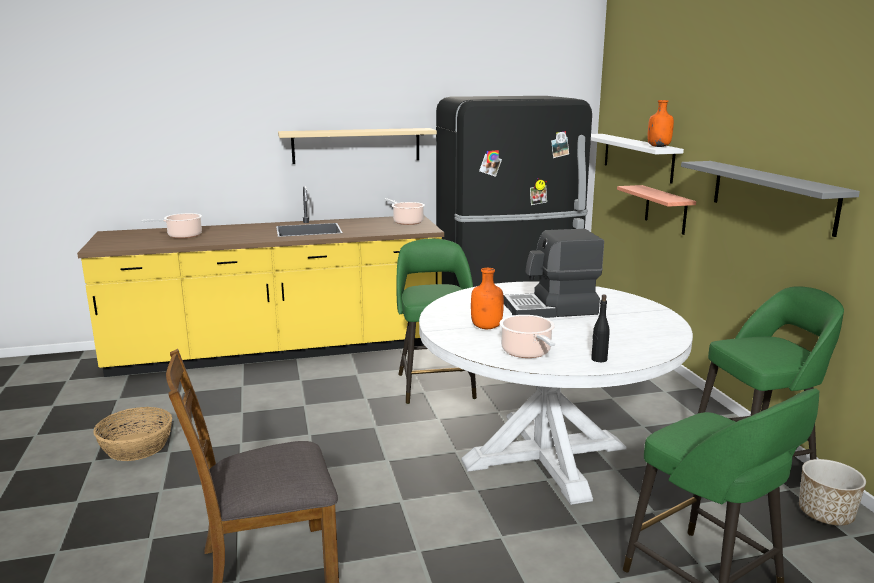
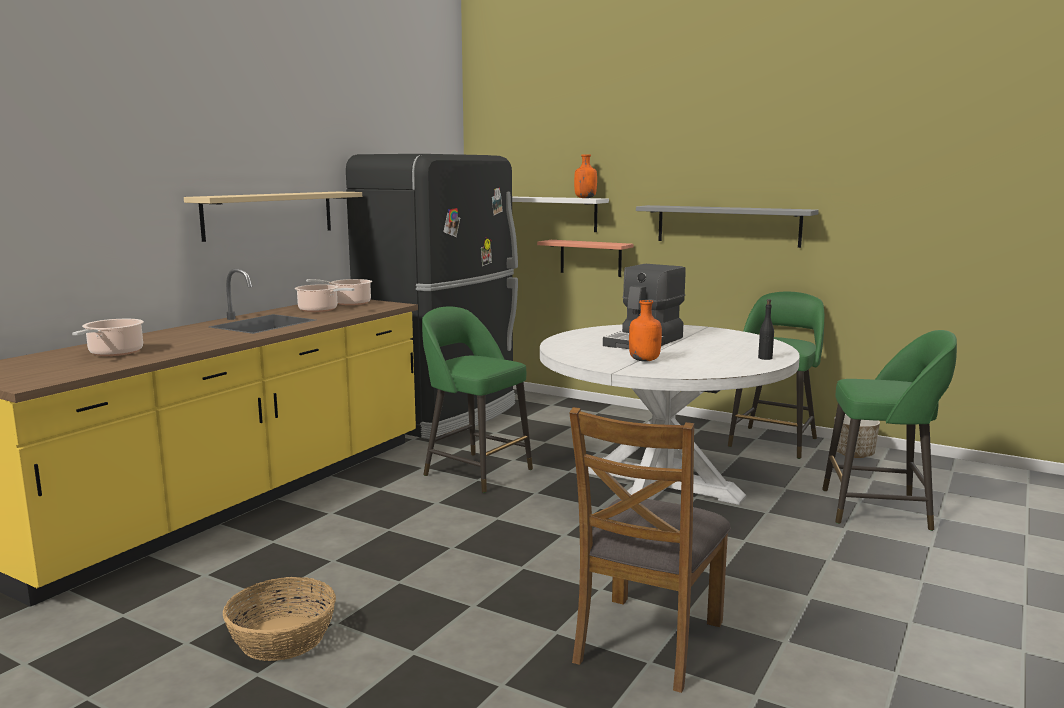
camera: 45 degrees left, 5 degrees down
cooking pot [500,315,555,358] -> cooking pot moved to [295,284,354,312]

